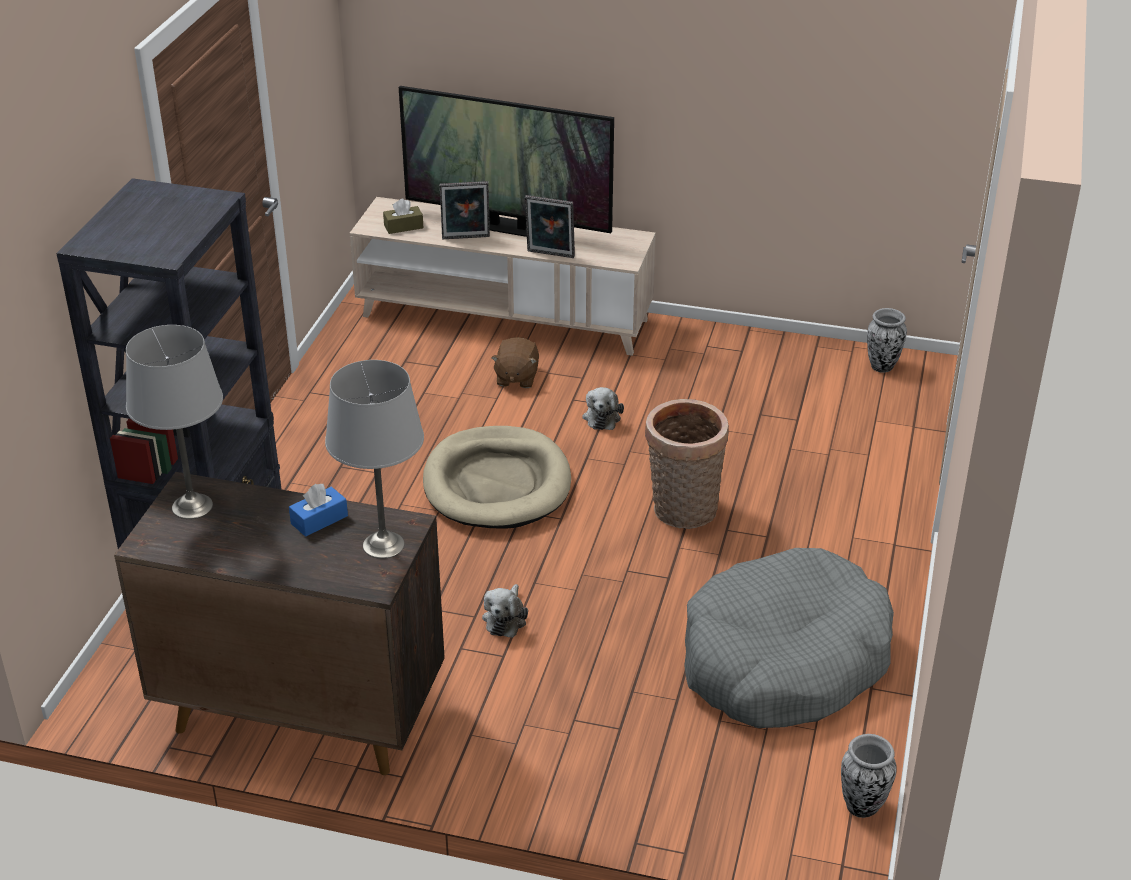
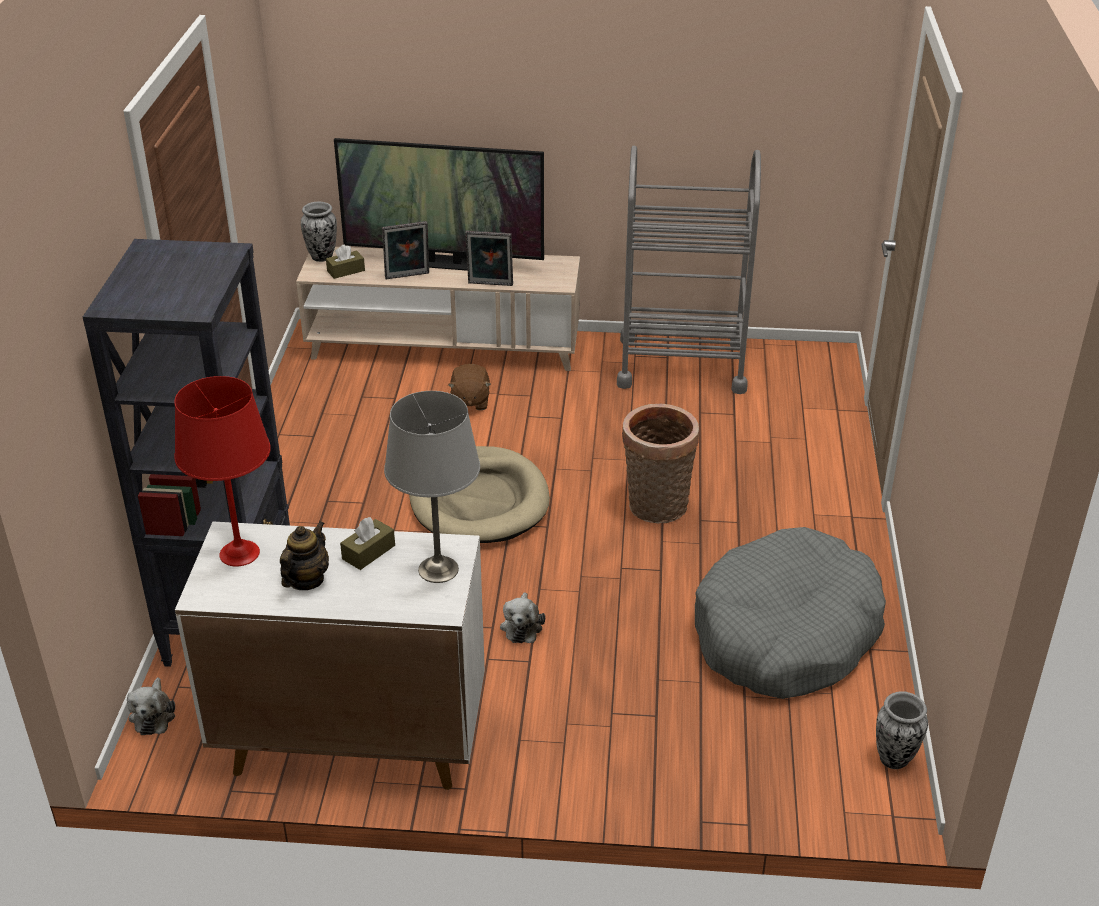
camera: 10 degrees left, 0 degrees up
brown cabinet [114,472,445,775] -> white cabinet [175,522,485,790]
grey table lamp [126,325,223,519] -> red table lamp [174,376,271,567]
blue tissue box [289,484,348,537] -> brown tissue box [340,517,395,570]
plush toy [582,387,624,430] -> plush toy moved to [127,678,175,735]
vase [867,308,907,373] -> vase moved to [301,202,337,262]
none -> teapot [280,521,329,590]
none -> grey cart [617,145,761,394]

